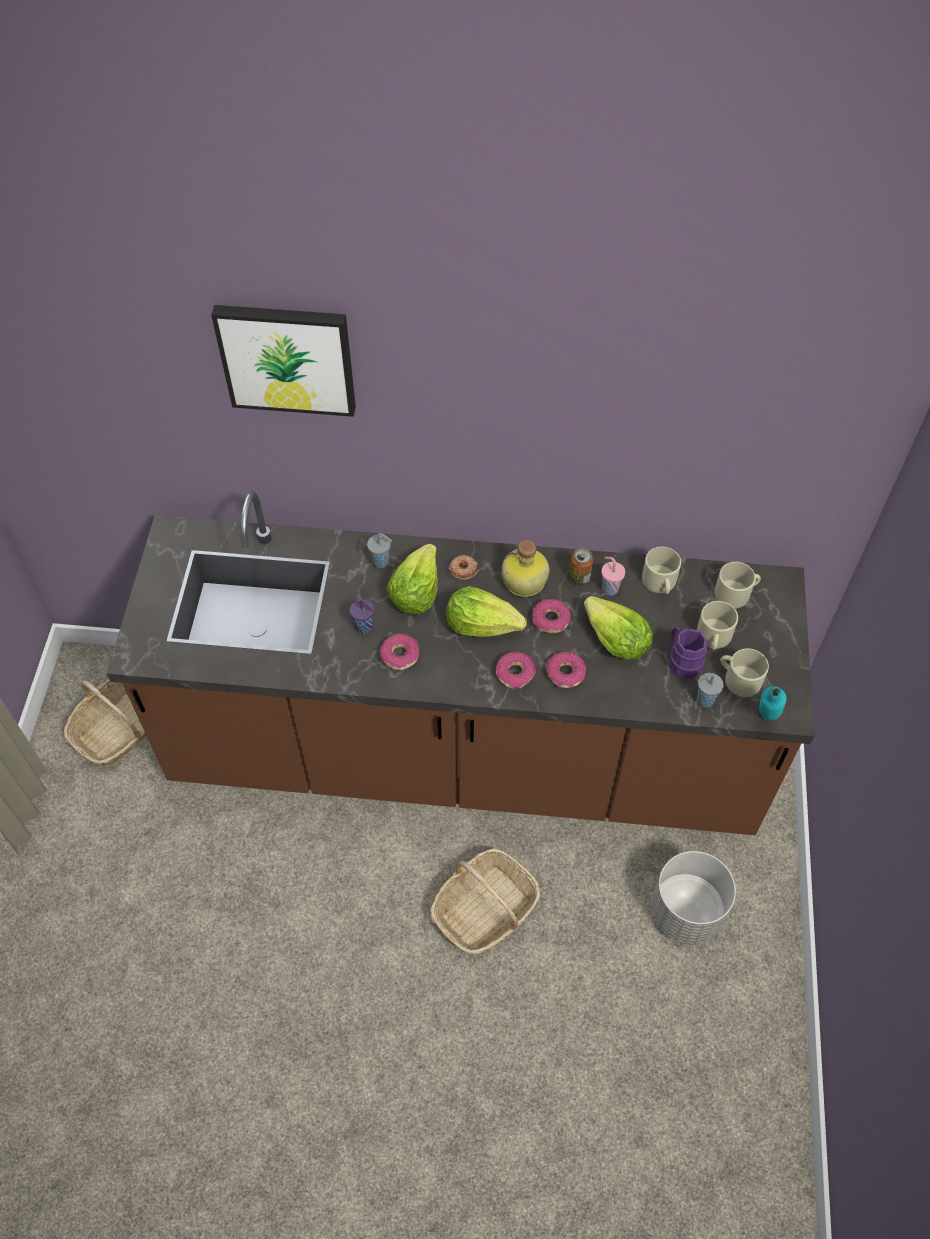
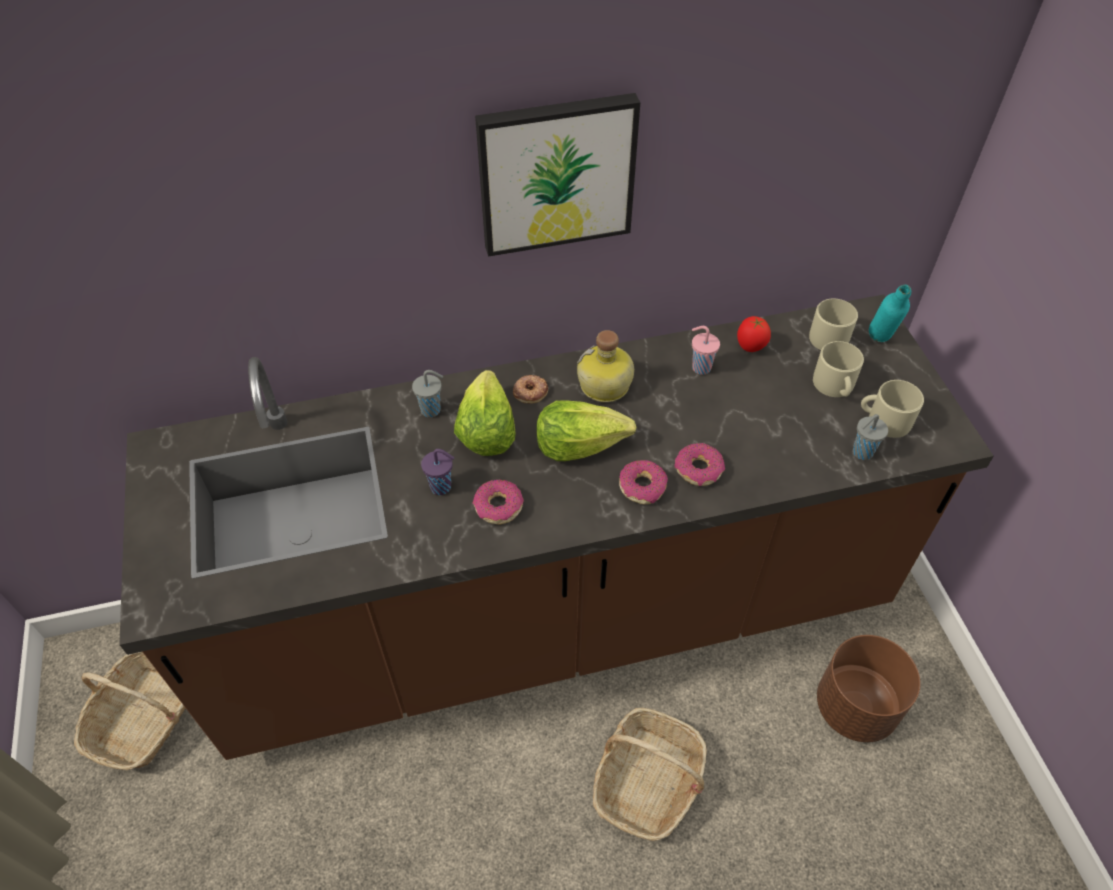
camera: 20 degrees left, 5 degrees down
picture [211,305,356,417] -> picture moved to [475,93,640,257]
donut [532,599,571,633] -> none
can [569,548,594,585] -> none
lettuce [584,596,653,660] -> none
beige mug [642,547,681,594] -> tomato [737,316,771,352]
grey planter [651,851,736,944] -> brown planter [817,635,920,742]
purple mug [669,627,707,678] -> none
turquoise bottle [759,686,786,720] -> turquoise bottle moved to [869,285,911,342]

